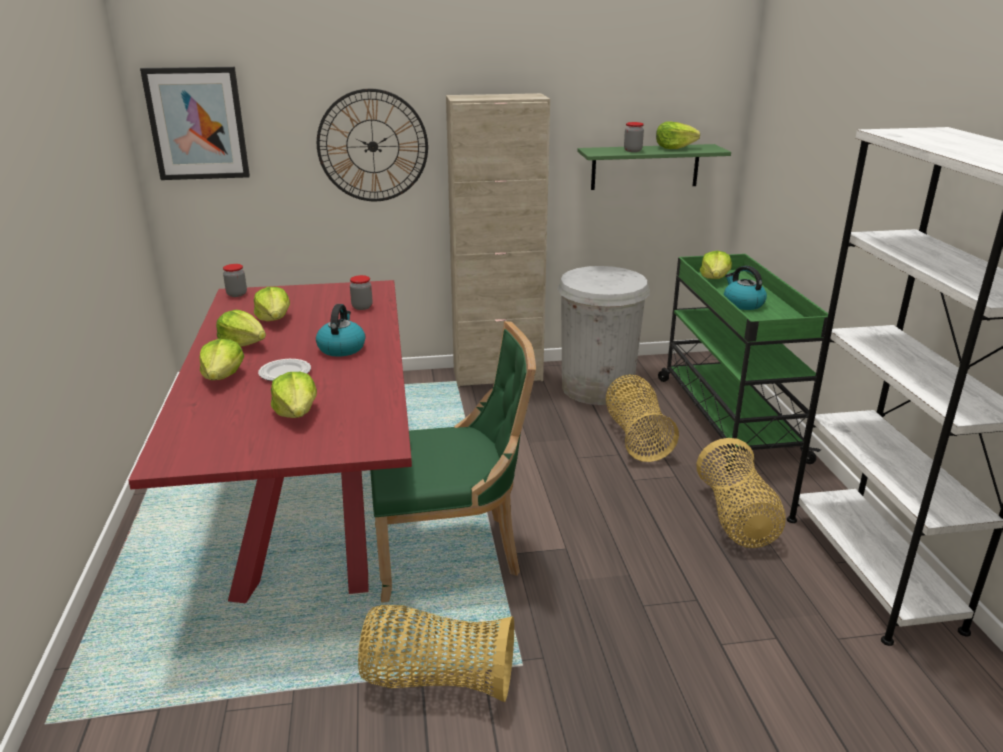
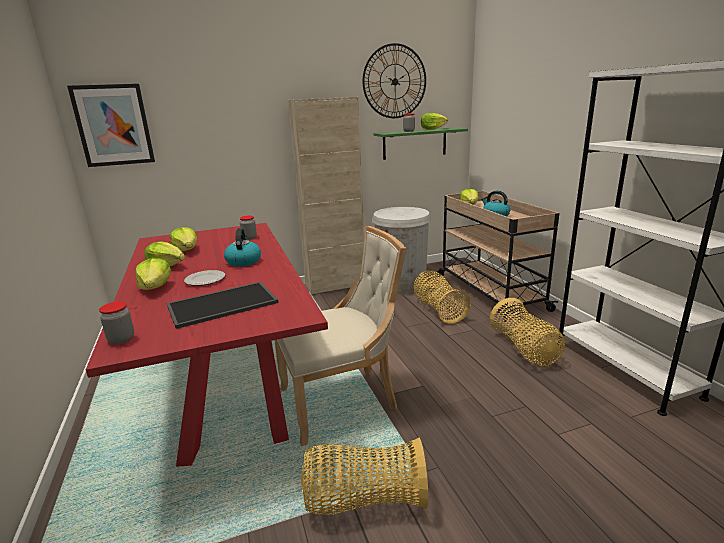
camera: 10 degrees left, 5 degrees down
jar [223,264,247,297] -> jar moved to [99,302,134,344]
lettuce [271,372,317,418] -> tray [166,282,279,329]
wall clock [317,89,428,201] -> wall clock moved to [363,43,426,118]
green chair [370,321,536,603] -> beige chair [275,226,406,446]
green cart [658,254,828,471] -> beige cart [437,191,559,322]

